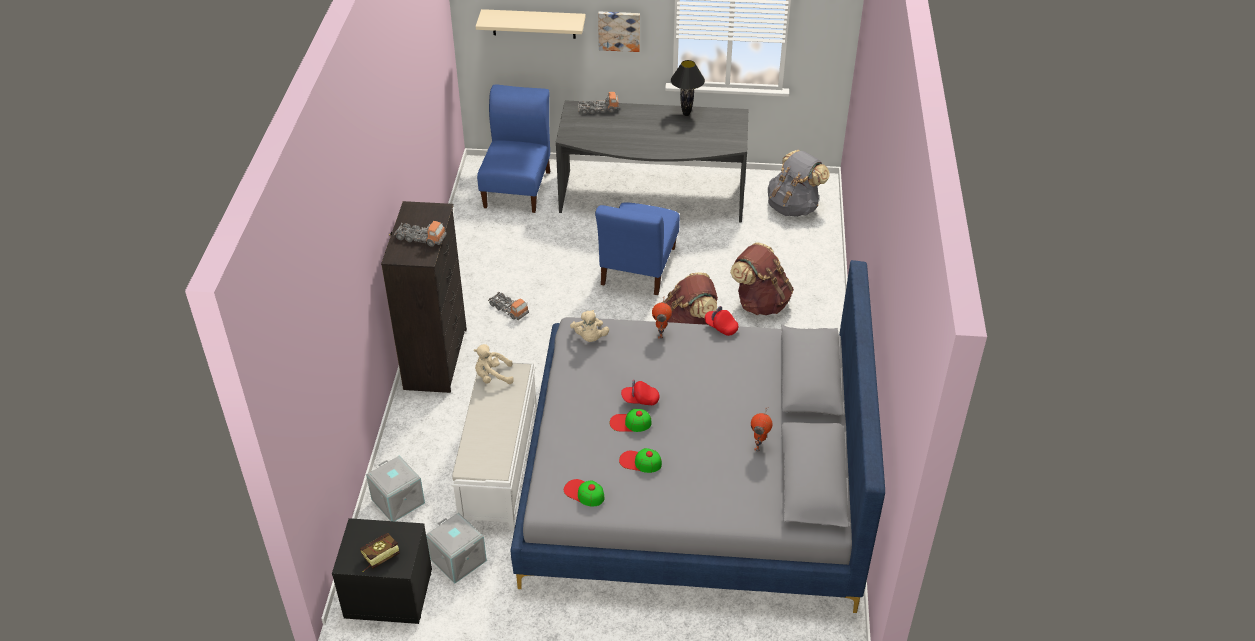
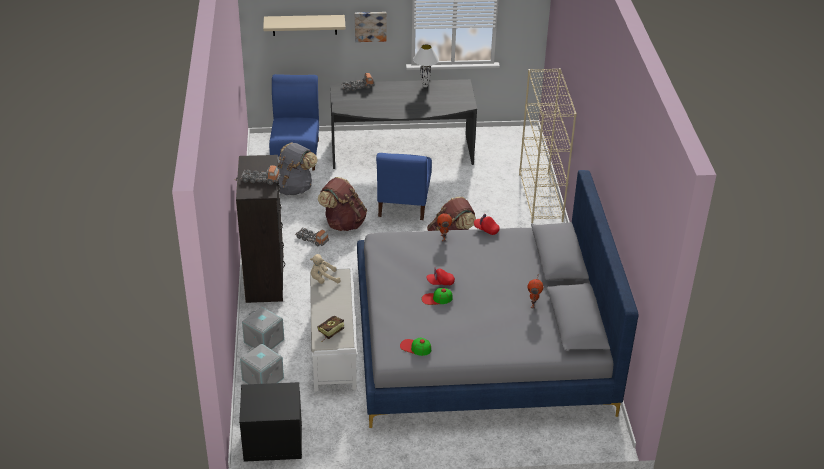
camera: 10 degrees left, 5 degrees down
book [360,533,400,572] -> book moved to [317,316,344,342]
grey storage box [426,512,487,584] -> grey storage box moved to [242,307,284,350]
beige plush toy [570,310,609,342] -> none
cap [619,448,662,473] -> none
black table lamp [671,60,705,116] -> white table lamp [413,44,439,87]
brown backpack [730,242,794,315] -> brown backpack moved to [318,177,367,231]
grey backpack [768,150,830,217] -> grey backpack moved to [278,142,318,195]
none -> beige bookcase [519,68,577,223]

